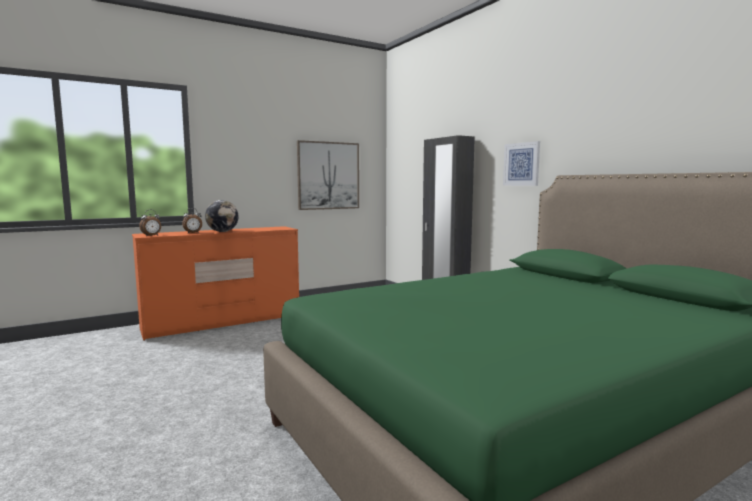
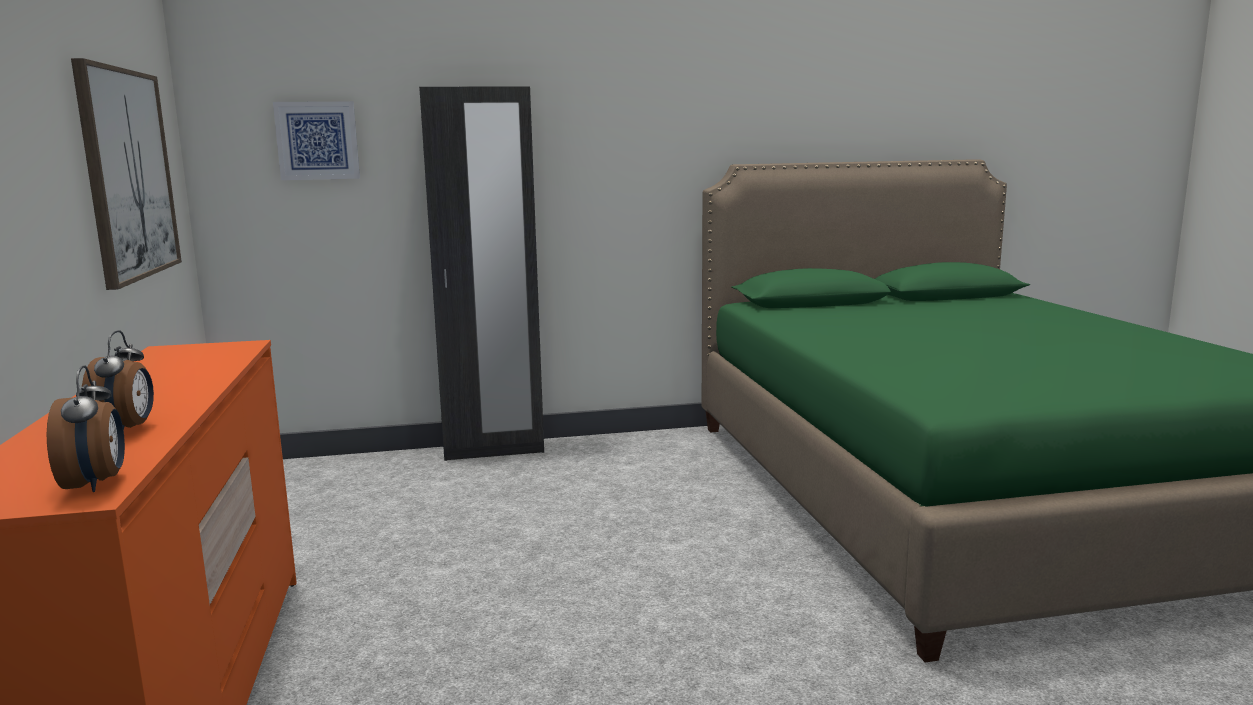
camera: 70 degrees left, 5 degrees up
globe [205,200,239,232] -> none
picture [503,141,540,186] -> picture moved to [273,101,360,180]

